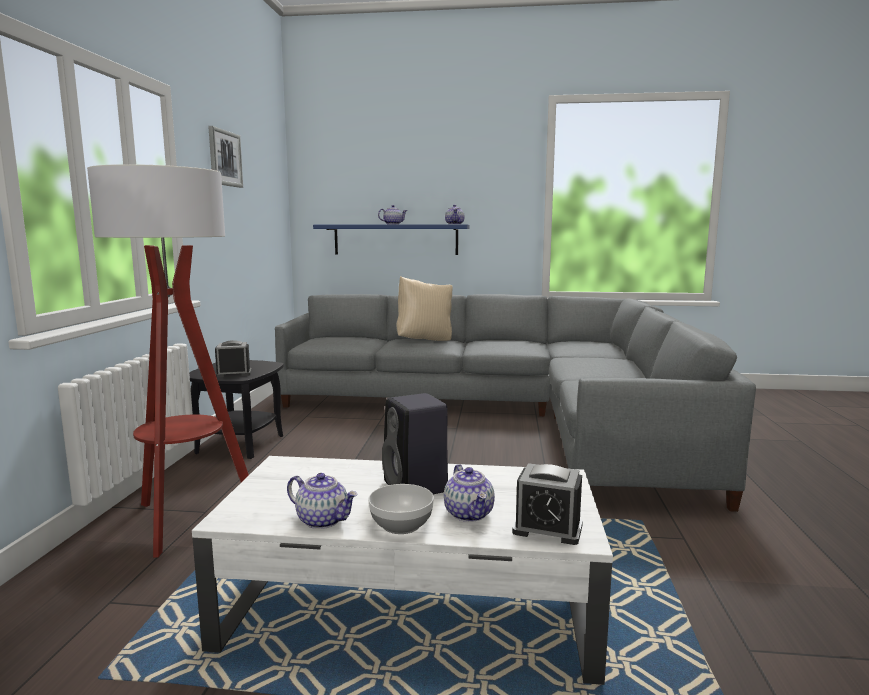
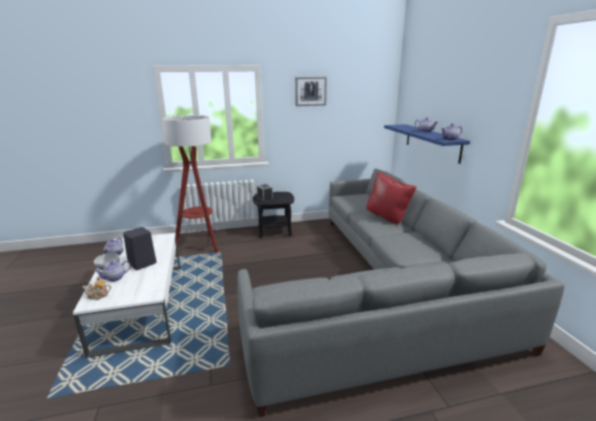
camera: 70 degrees right, 10 degrees up
beige pillow [396,276,453,341] -> red pillow [366,172,417,225]
alarm clock [512,463,583,545] -> teapot [82,276,111,300]

